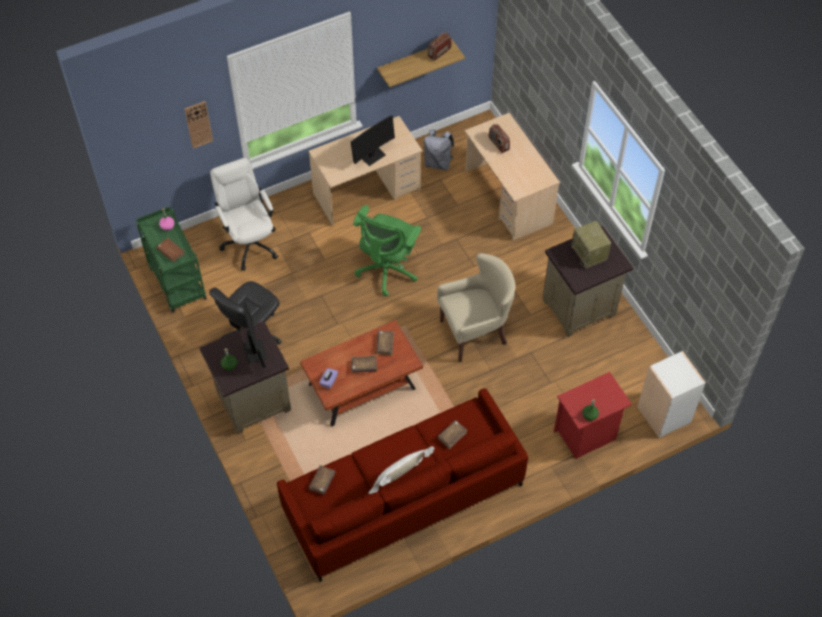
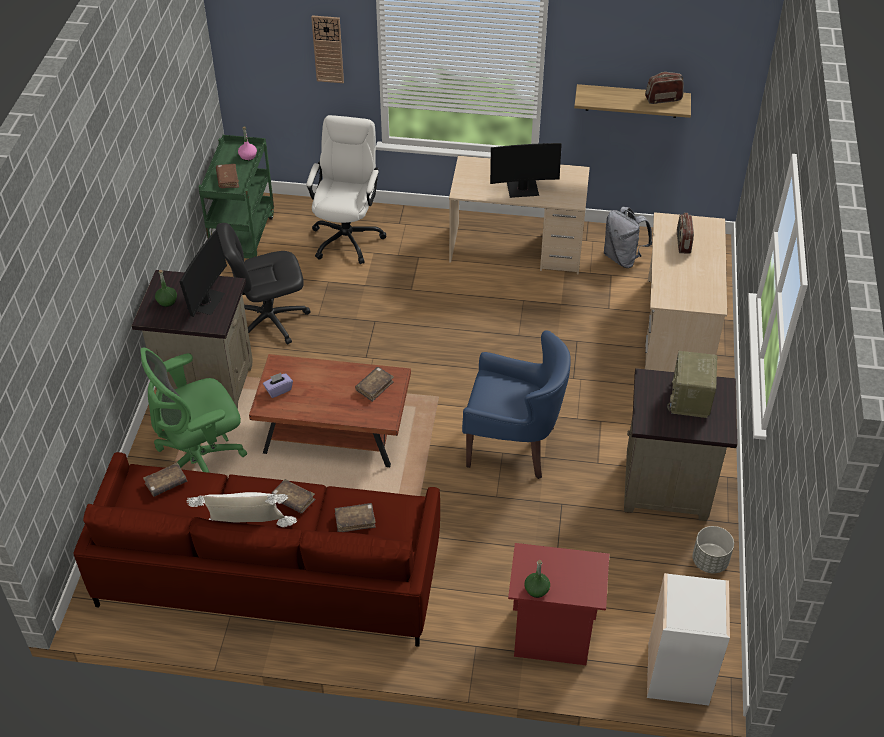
camera: 35 degrees right, 10 degrees down
brown book [351,356,377,373] -> brown book moved to [271,479,316,513]
green office chair [353,205,421,296] -> green office chair moved to [141,347,247,473]
beige armchair [437,253,515,362] -> blue armchair [462,330,571,479]
none -> grey planter [692,526,734,573]

